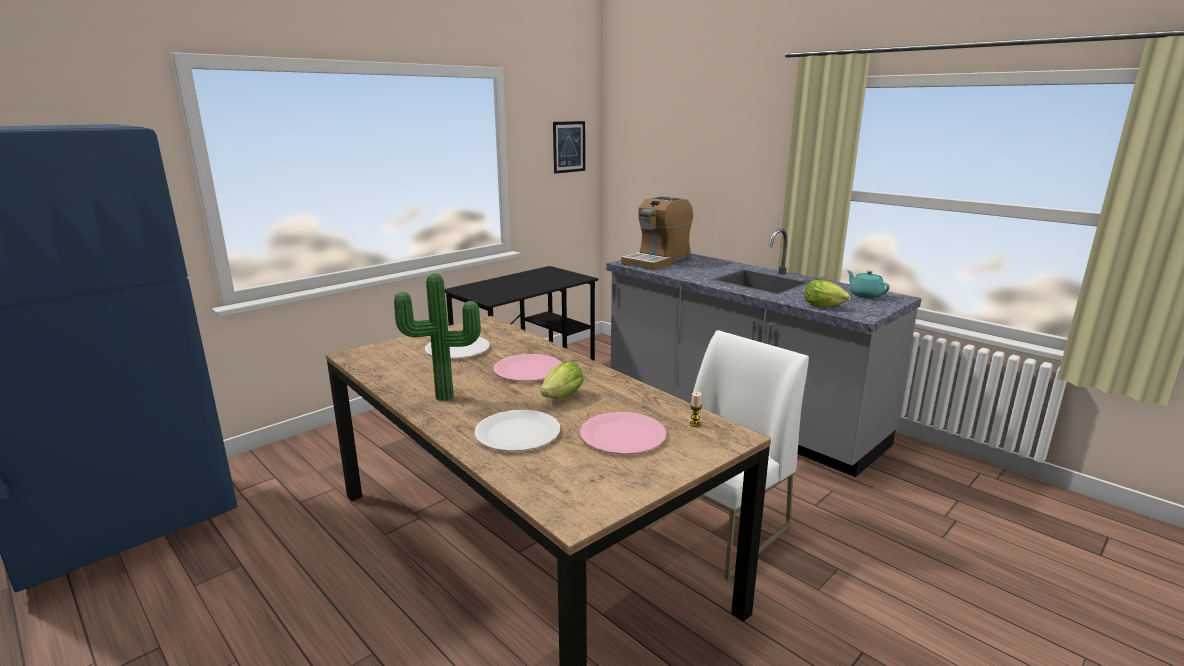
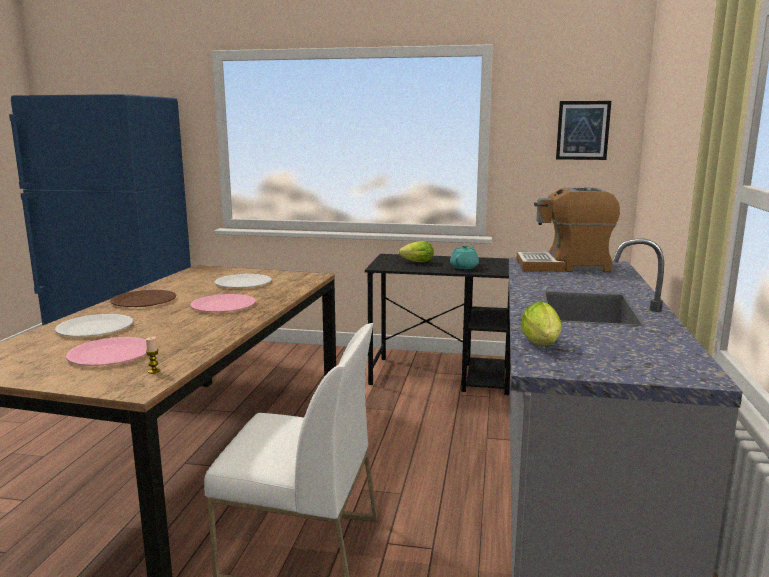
camera: 55 degrees right, 5 degrees down
potted plant [394,273,481,401] -> brown plate [110,290,176,307]
lettuce [541,361,583,398] -> lettuce moved to [398,241,433,262]
turquoise teapot [847,270,890,299] -> turquoise teapot moved to [450,245,479,269]

